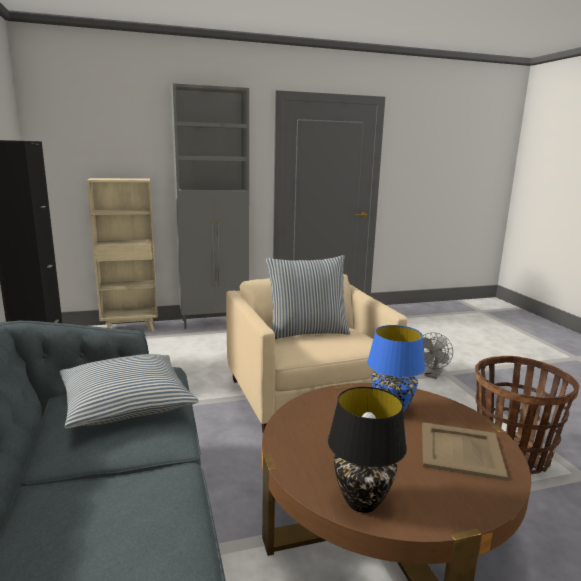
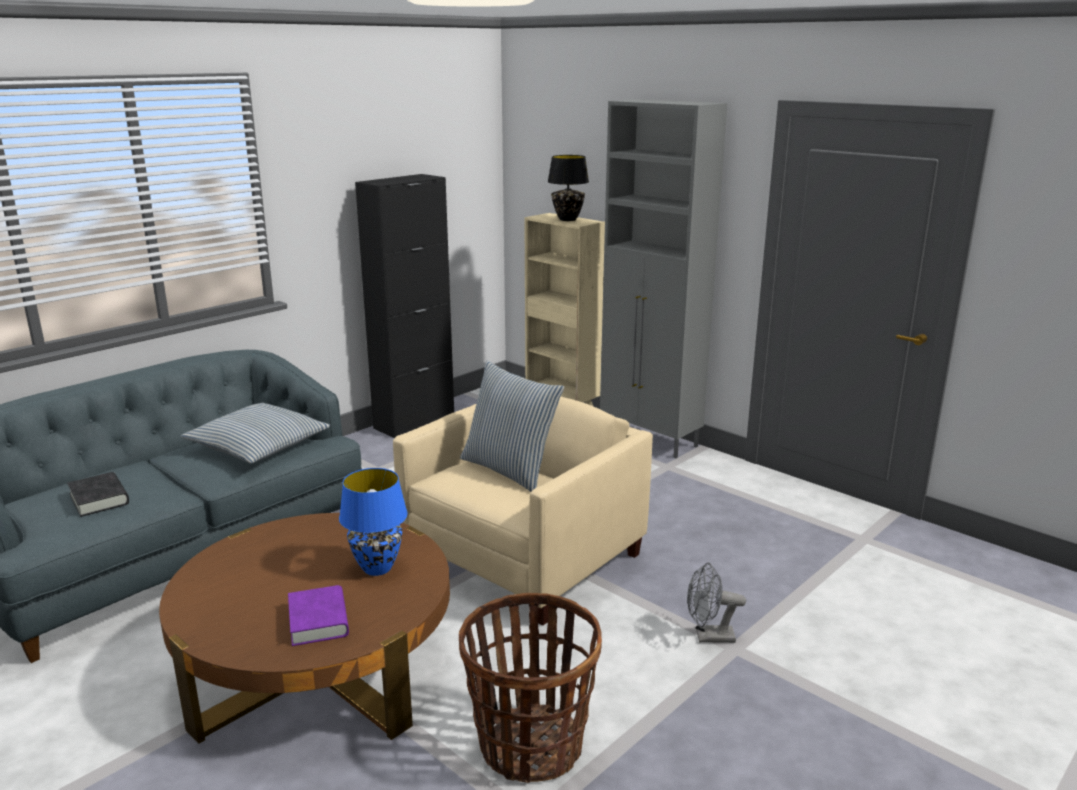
camera: 60 degrees right, 5 degrees up
black table lamp [328,387,407,513] -> black table lamp moved to [548,155,589,221]
beige tray [422,422,508,481] -> purple book [288,585,349,646]
none -> black book [67,472,129,517]

